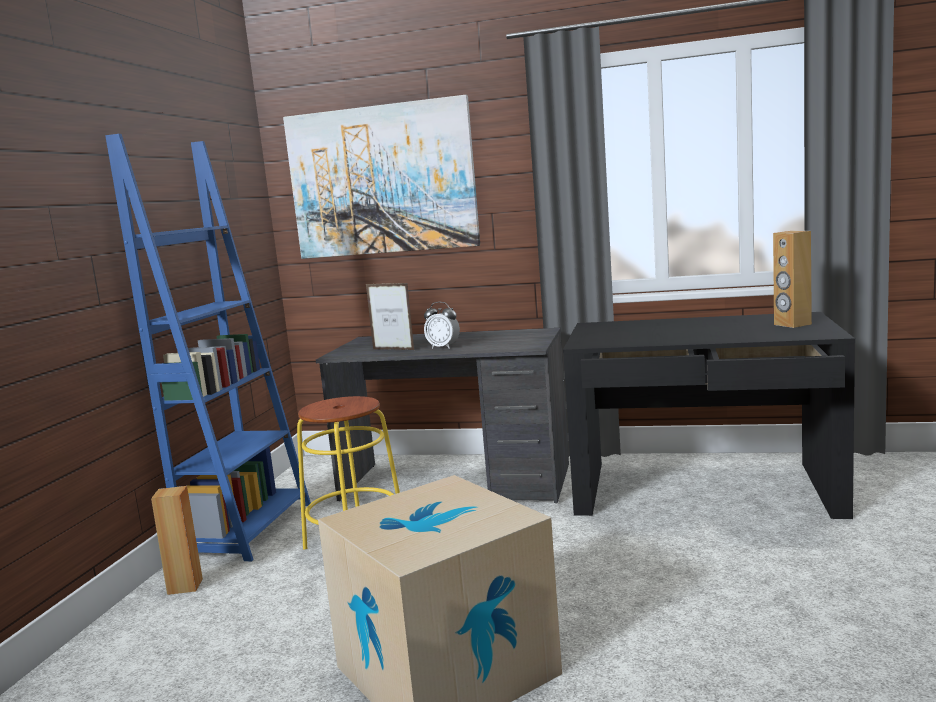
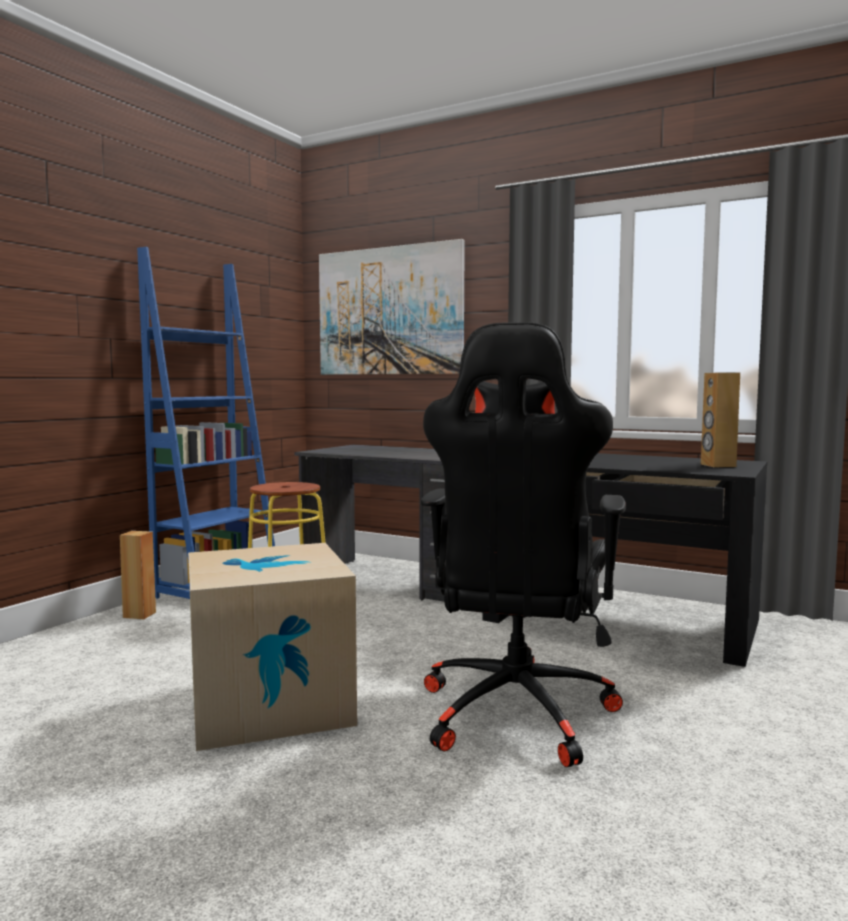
camera: 15 degrees right, 5 degrees down
picture frame [366,283,414,350] -> none
alarm clock [424,302,460,349] -> none
none -> black office chair [421,322,626,767]

